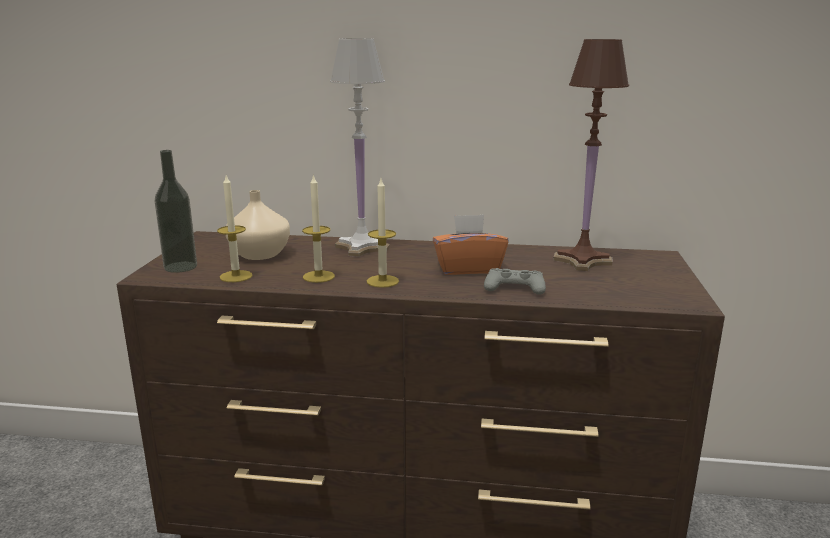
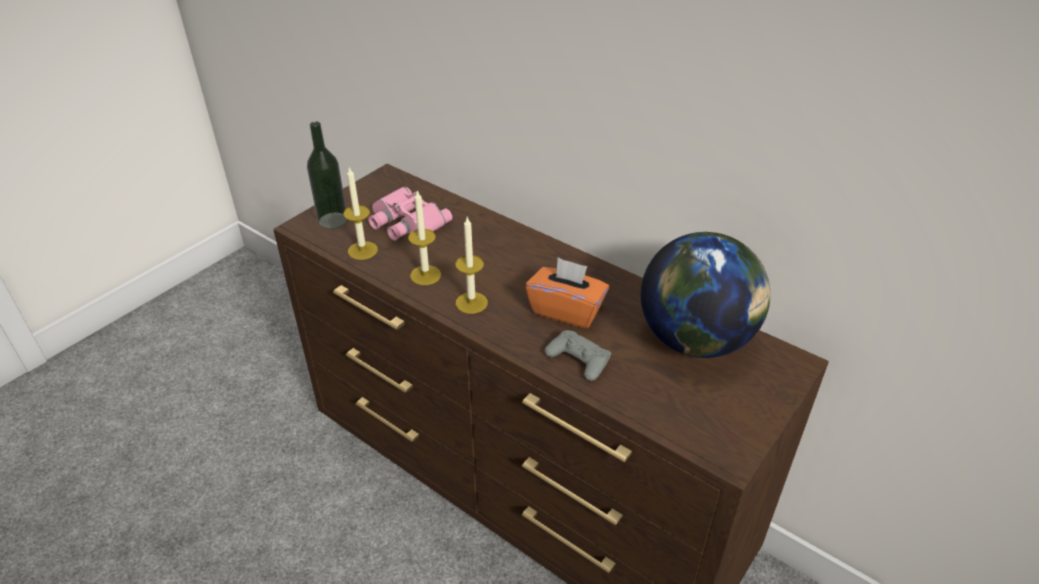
camera: 30 degrees right, 20 degrees up
beige vase [226,190,290,260] -> pink binoculars [368,187,452,241]
white table lamp [330,38,390,257] -> none
brown table lamp [553,39,629,271] -> globe [641,232,770,358]

